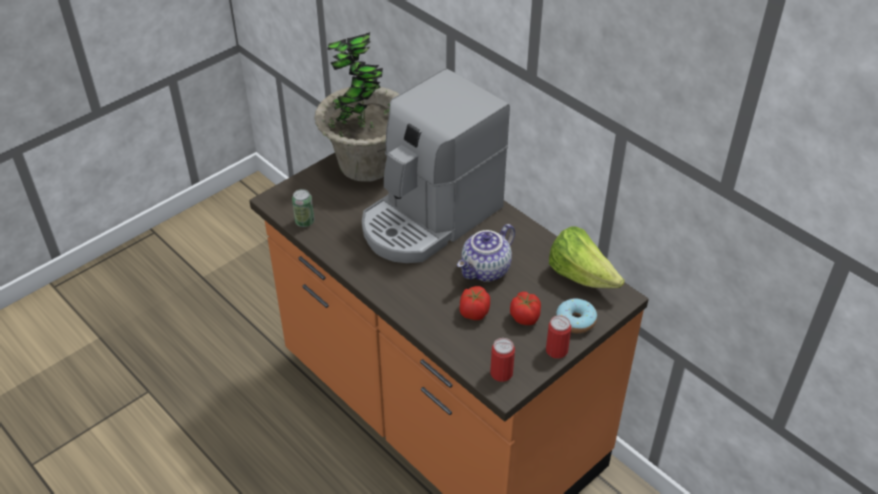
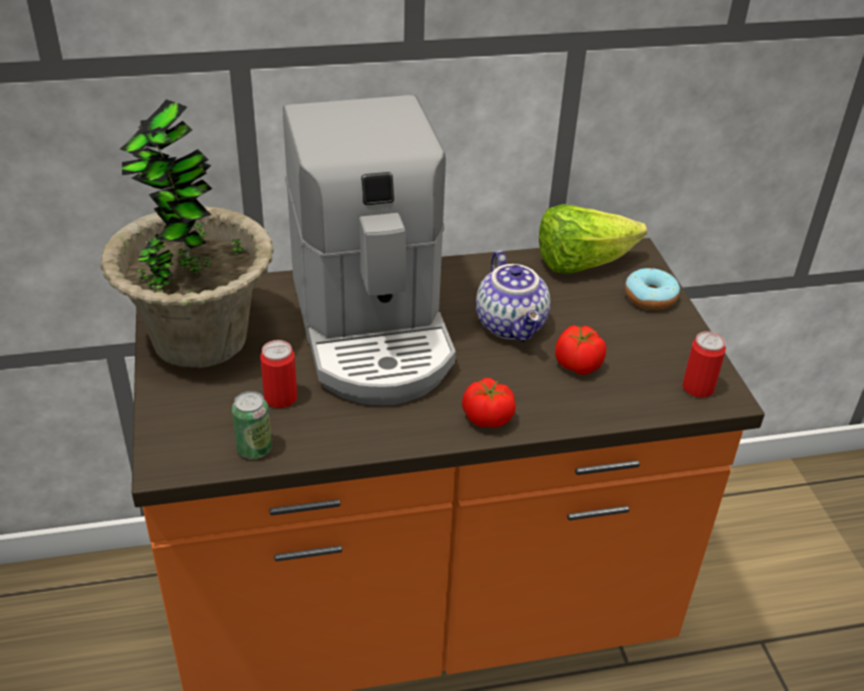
camera: 60 degrees left, 5 degrees down
tomato [510,292,541,325] -> tomato moved to [462,378,516,428]
can [546,315,571,359] -> can moved to [260,340,297,408]

